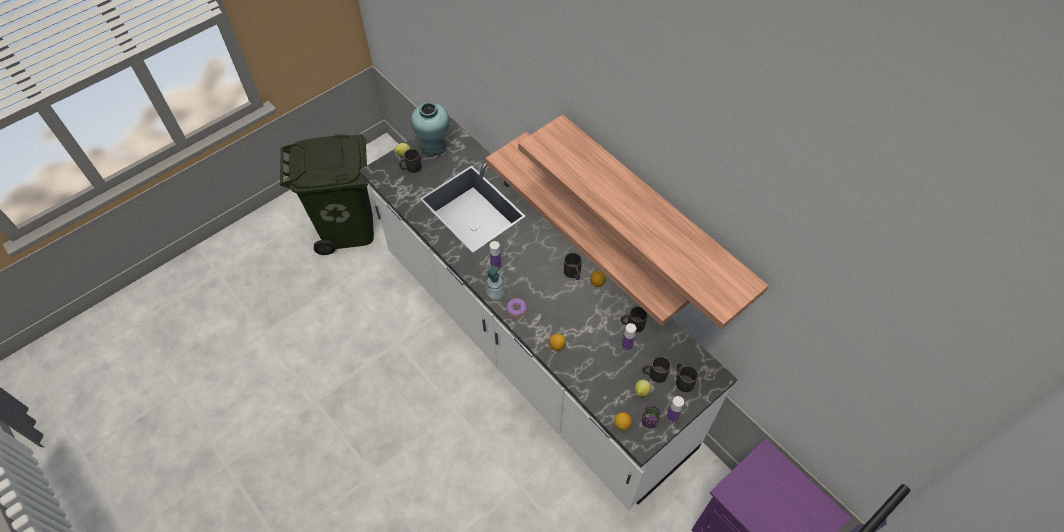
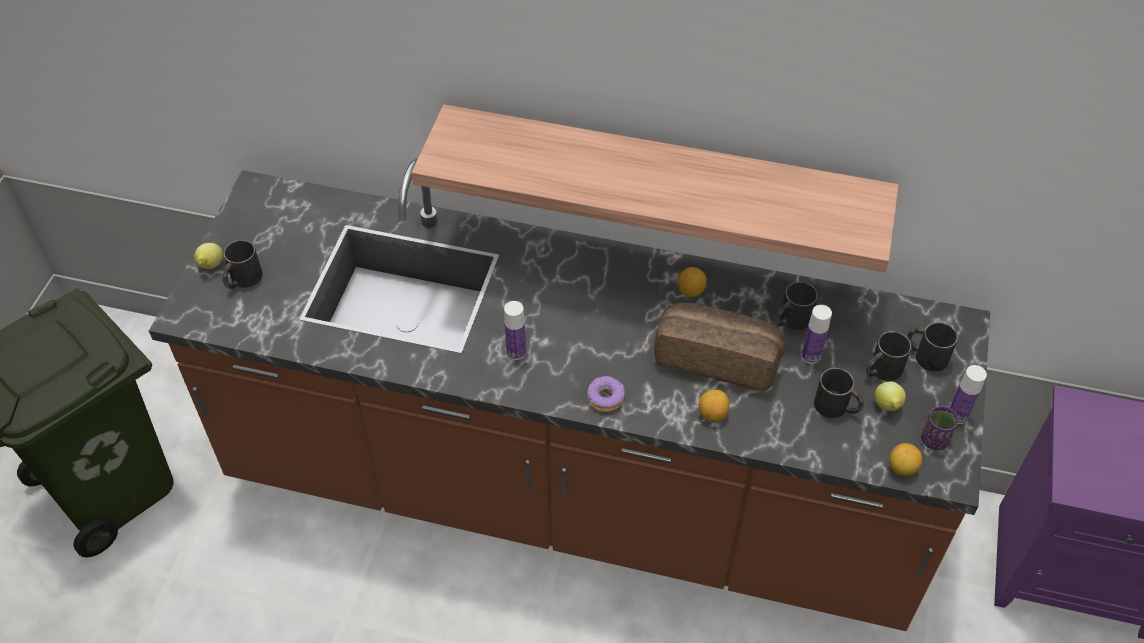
camera: 35 degrees left, 5 degrees down
white counter [359,116,737,510] -> brown counter [149,159,990,631]
turquoise vase [411,102,450,157] -> none
soap dispenser [486,265,505,300] -> none
shelf [518,114,769,330] -> none
black mug [564,253,582,280] -> black mug moved to [814,368,864,418]
none -> bread [654,302,785,392]

